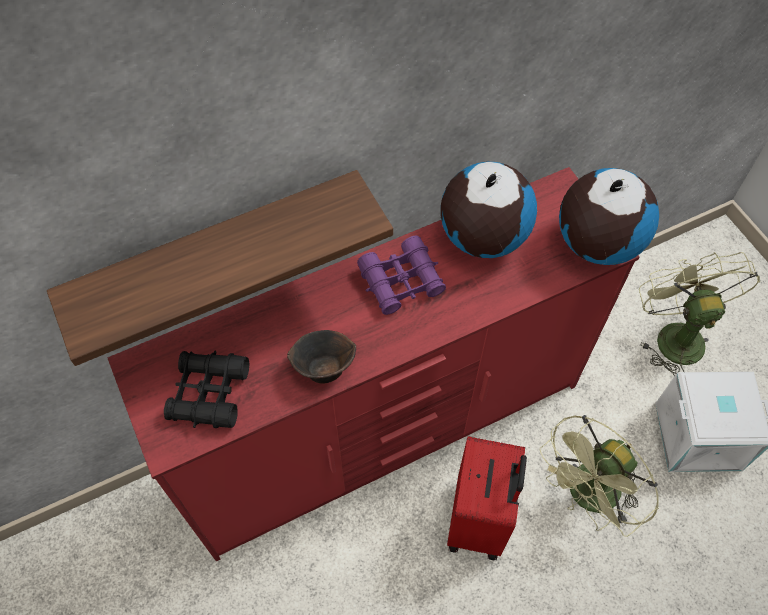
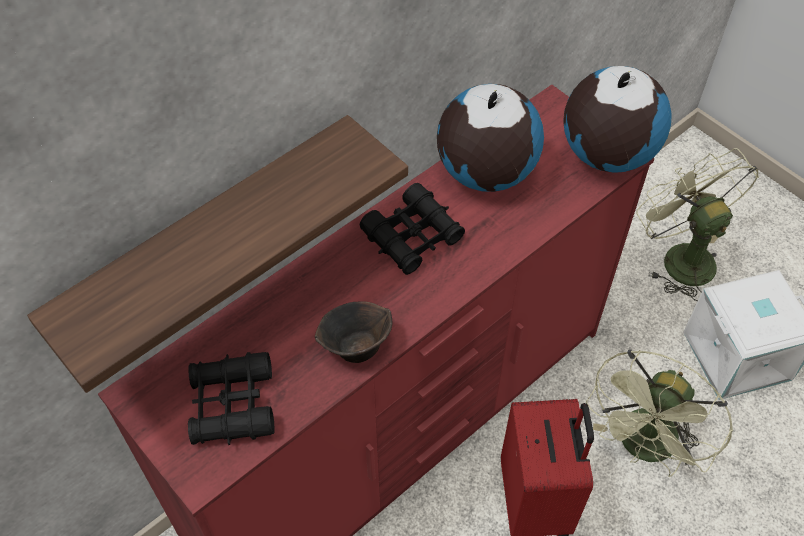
camera: 15 degrees left, 5 degrees down
purple binoculars [357,236,446,315] -> black binoculars [359,183,465,275]

